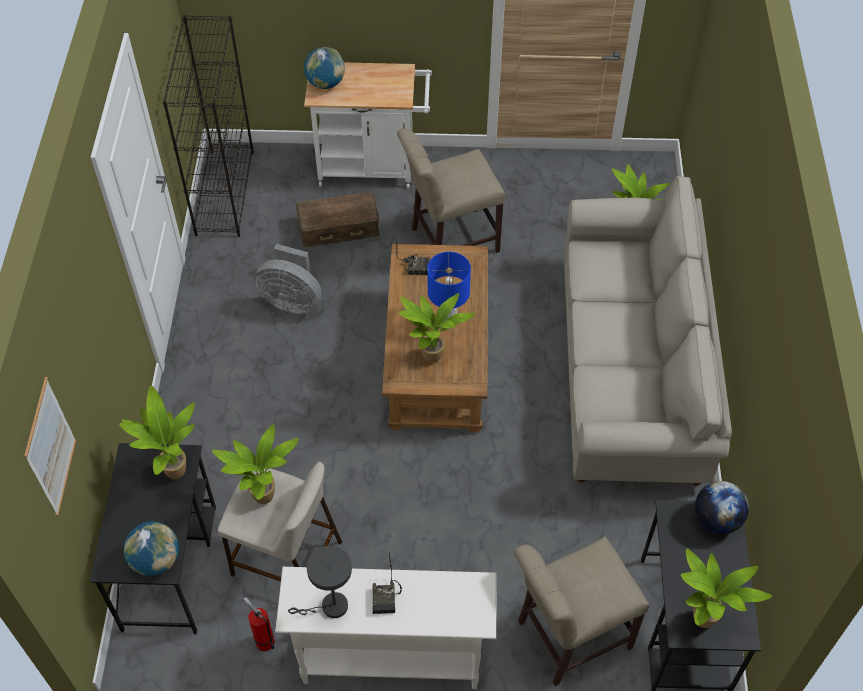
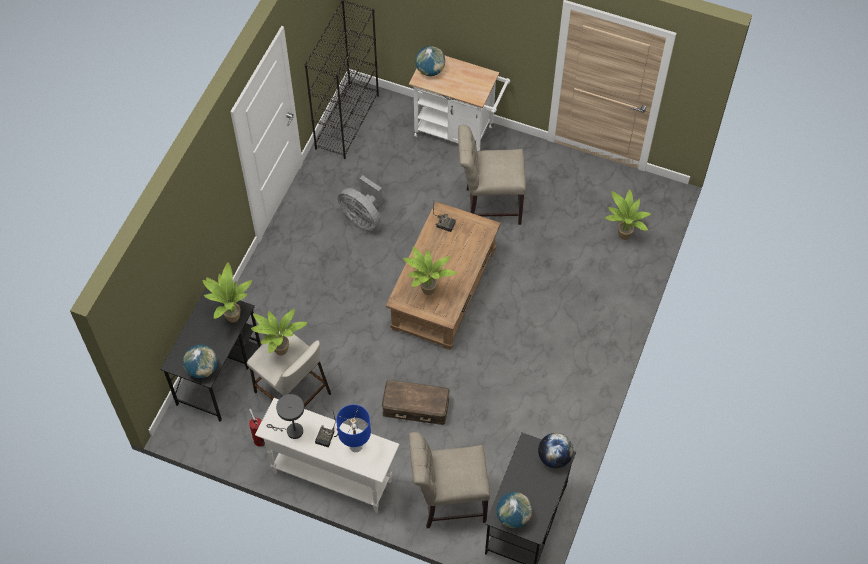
camera: 20 degrees right, 5 degrees up
picture [24,377,76,516] -> none
brown storage box [296,192,380,247] -> brown storage box moved to [382,380,450,425]
blue table lamp [427,252,471,323] -> blue table lamp moved to [336,405,371,452]
beige sofa [564,176,732,486] -> none
potted plant [681,548,772,628] -> globe [496,492,532,528]

